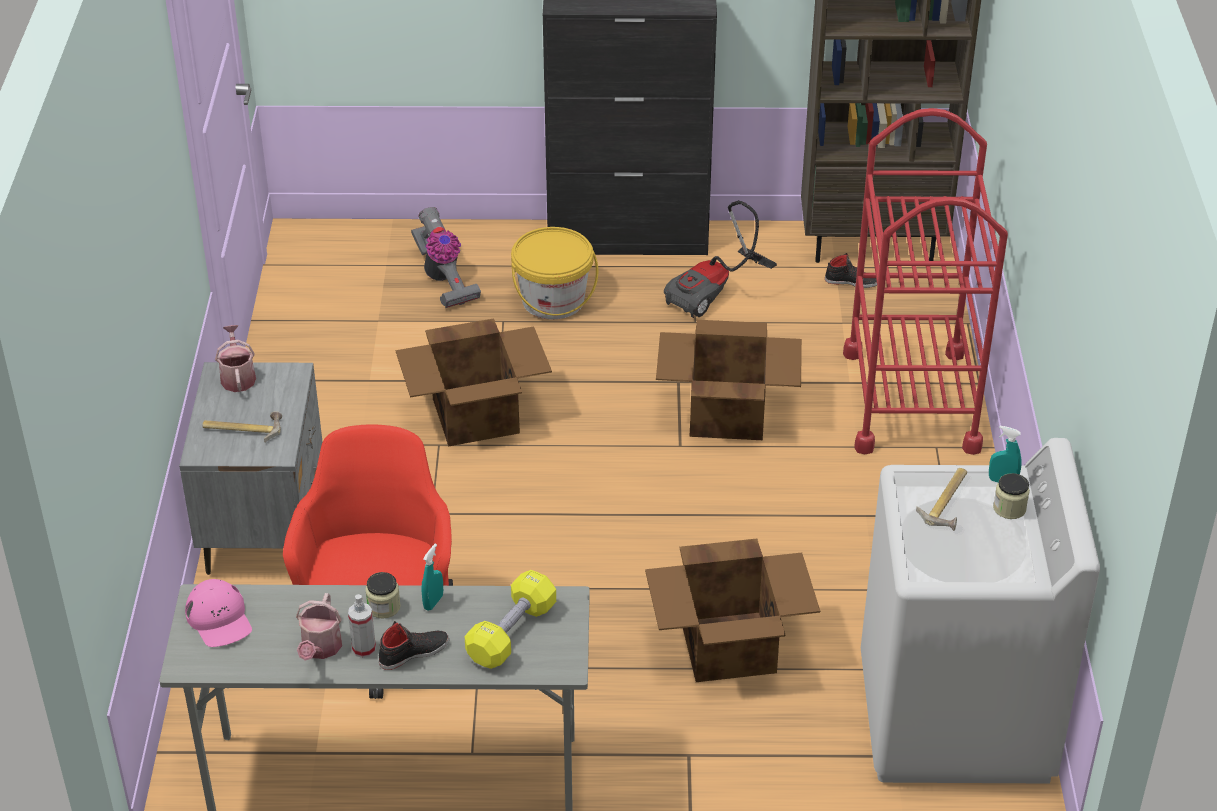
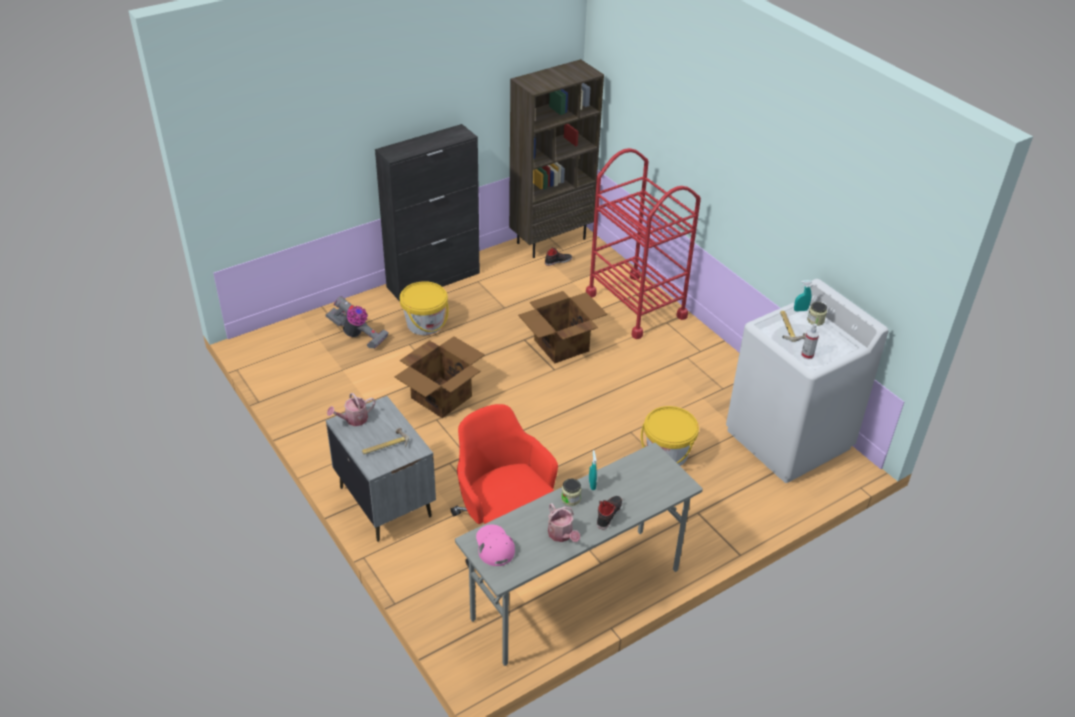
camera: 35 degrees left, 0 degrees up
pink cap [185,579,252,647] -> pink cap turned 135 degrees counterclockwise [476,525,515,566]
watering can [215,325,256,392] -> watering can turned 75 degrees counterclockwise [327,393,375,426]
spray bottle [348,594,376,658] -> spray bottle moved to [801,324,819,359]
yellow dumbbell [465,570,556,669] -> none
cardboard box [645,539,820,682] -> yellow bucket [641,406,699,466]
vacuum cleaner [664,201,777,318] -> none

